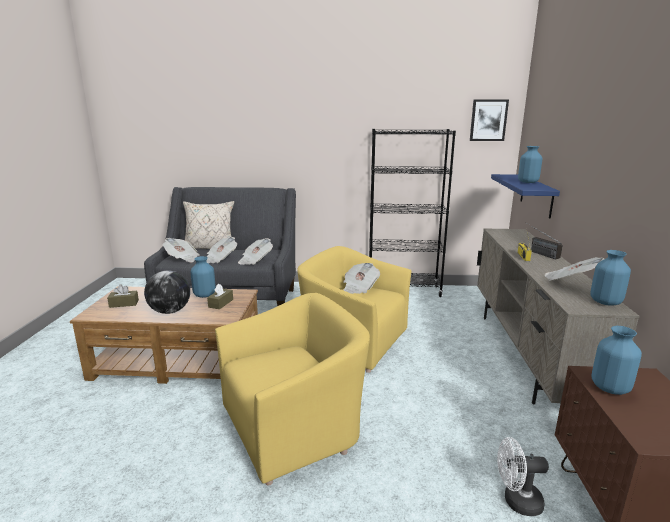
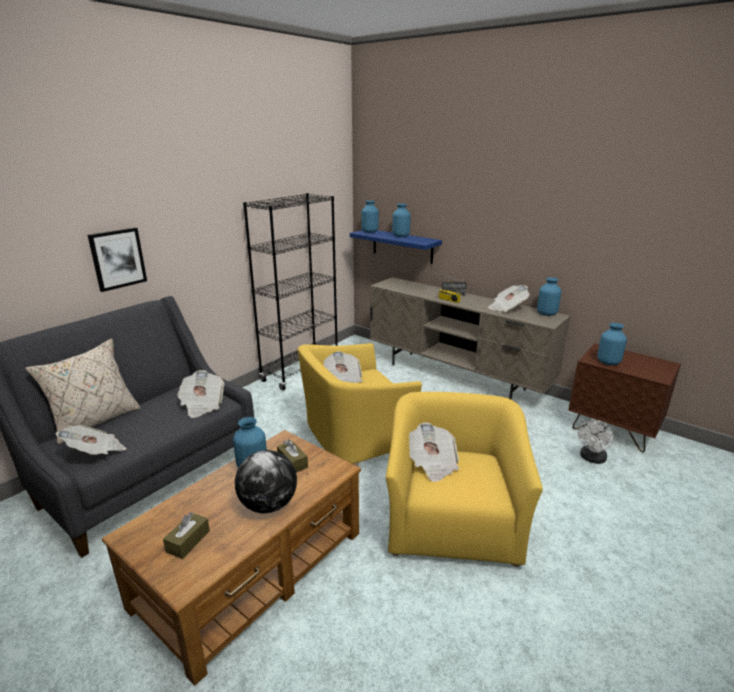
camera: 55 degrees left, 5 degrees up
newspaper [207,237,237,263] -> newspaper moved to [409,422,459,482]
picture [470,100,509,141] -> picture moved to [88,227,147,292]
none -> blue vase [361,200,379,233]

